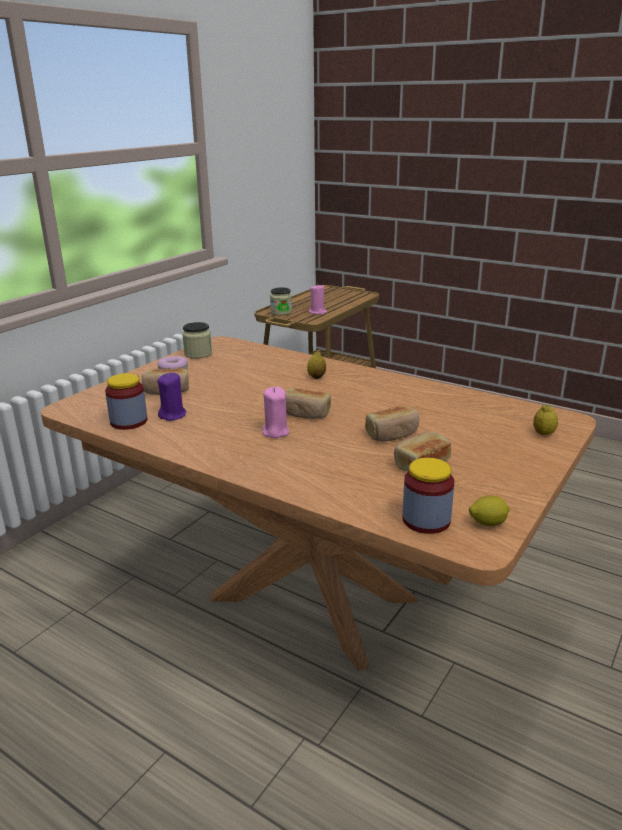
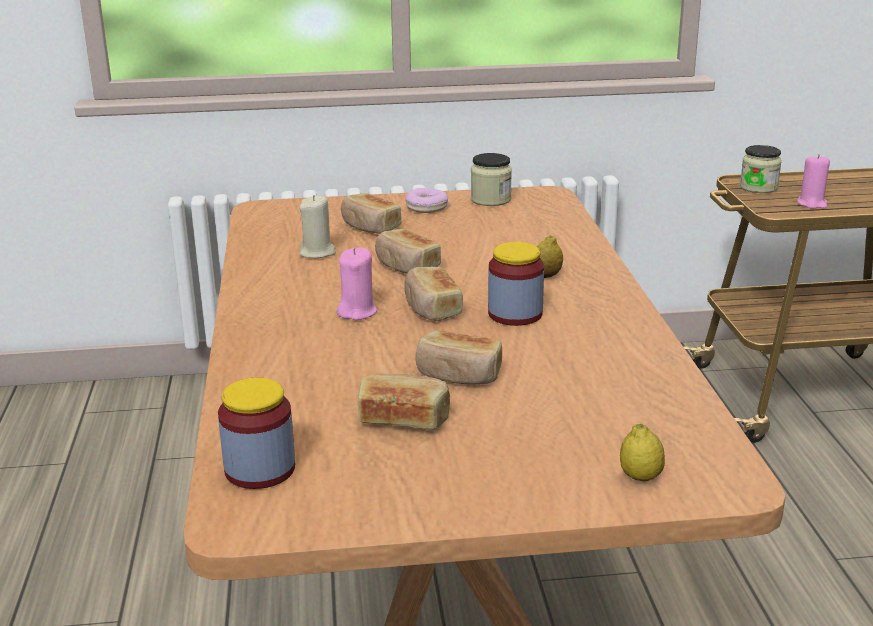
camera: 50 degrees right, 0 degrees up
jar [105,373,147,430] -> jar moved to [488,242,544,326]
purple candle [158,373,186,421] -> beige candle [299,195,336,258]
lemon [469,495,510,526] -> none
none -> bread [375,229,441,274]

